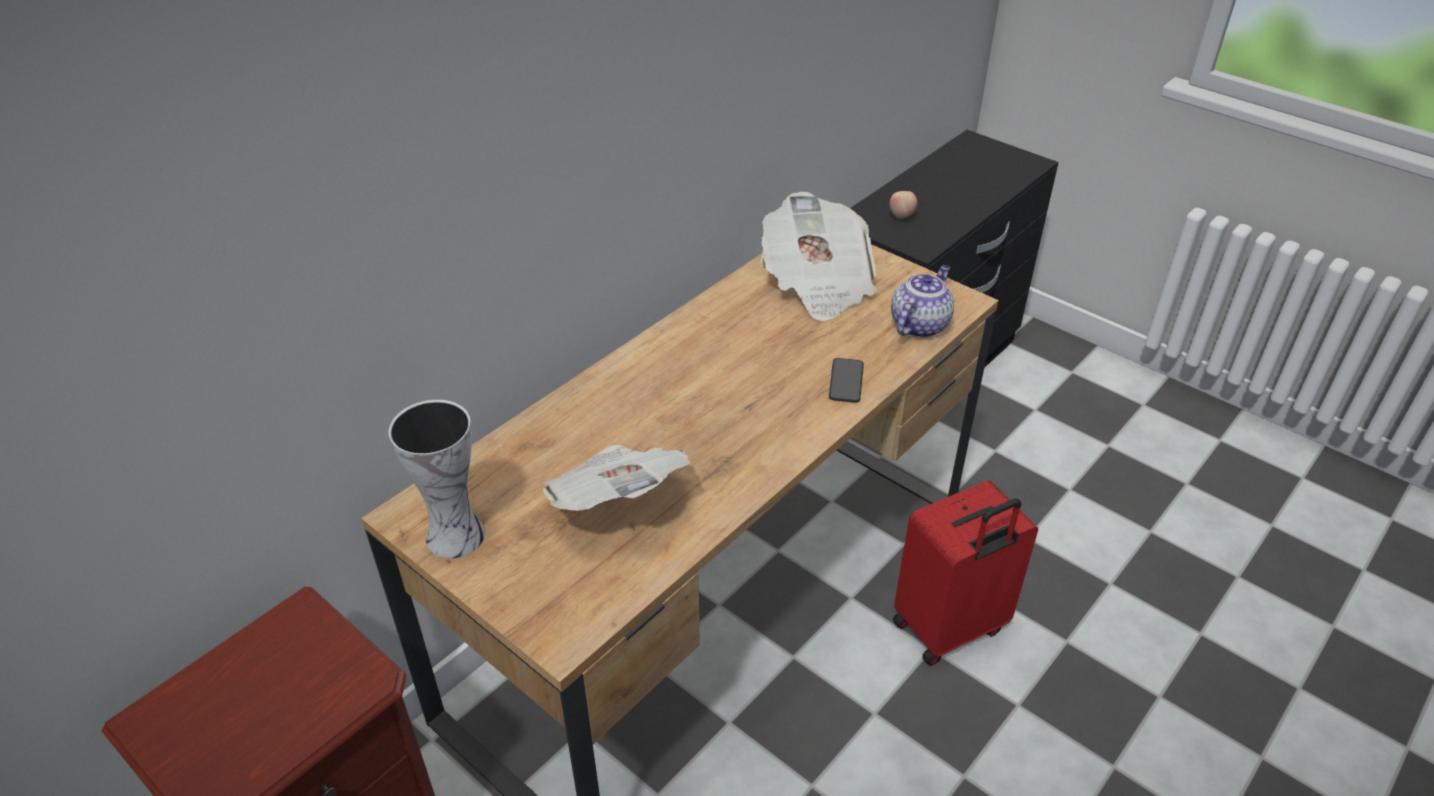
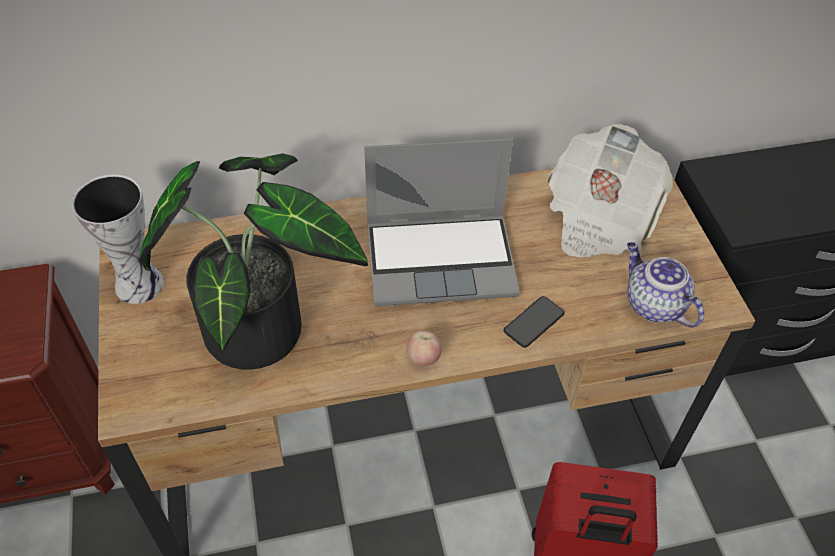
camera: 35 degrees right, 10 degrees up
newspaper [543,444,690,511] -> potted plant [139,153,368,370]
apple [890,191,917,219] -> apple moved to [407,330,441,366]
teapot [891,265,954,338] -> teapot turned 105 degrees counterclockwise [627,242,704,328]
none -> laptop [364,138,520,306]

